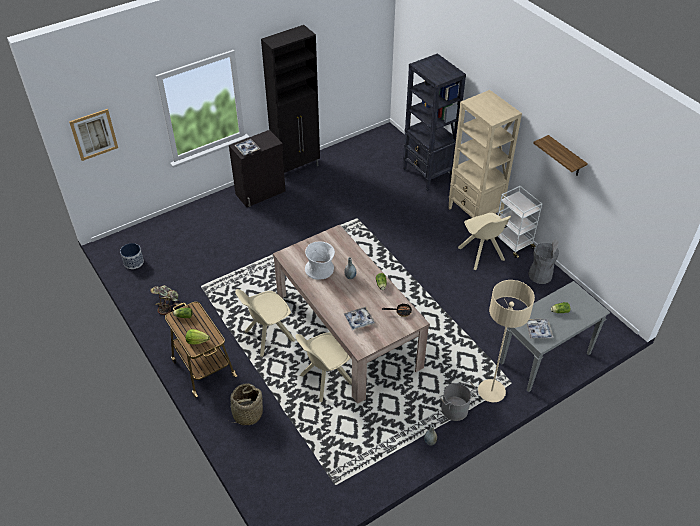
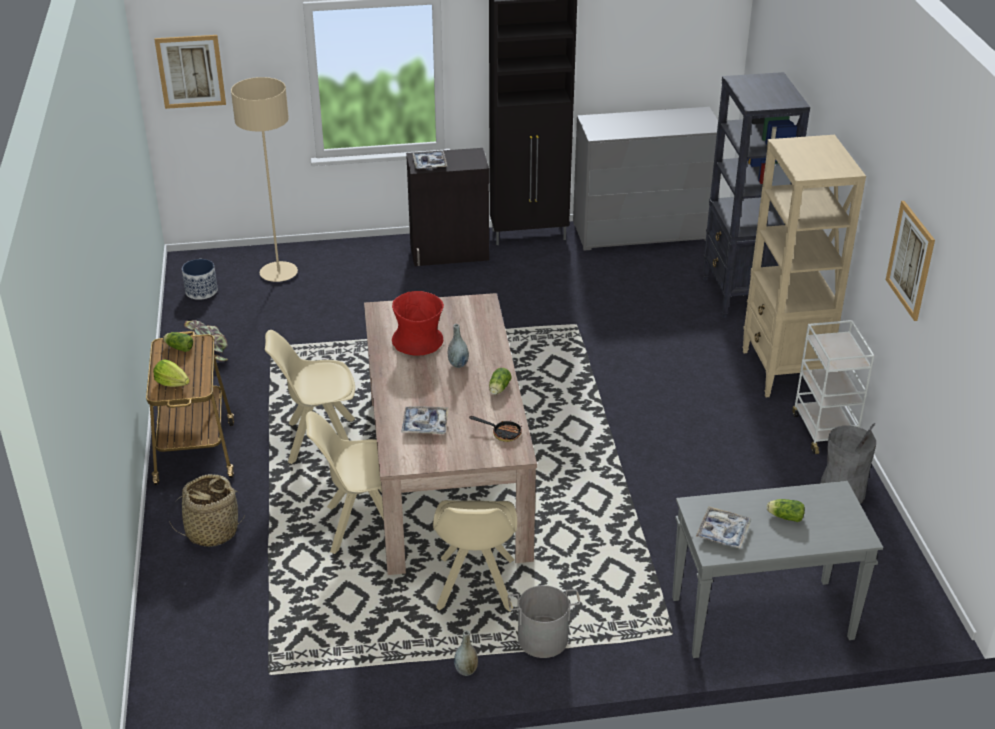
camera: 25 degrees right, 10 degrees down
white vase [305,242,335,280] -> red vase [392,291,444,356]
beige chair [458,213,511,270] -> beige chair moved to [433,500,517,612]
beige floor lamp [478,280,535,402] -> beige floor lamp moved to [231,77,298,282]
shelf [533,135,588,176] -> picture [886,201,935,321]
none -> grey dresser [573,107,725,251]

